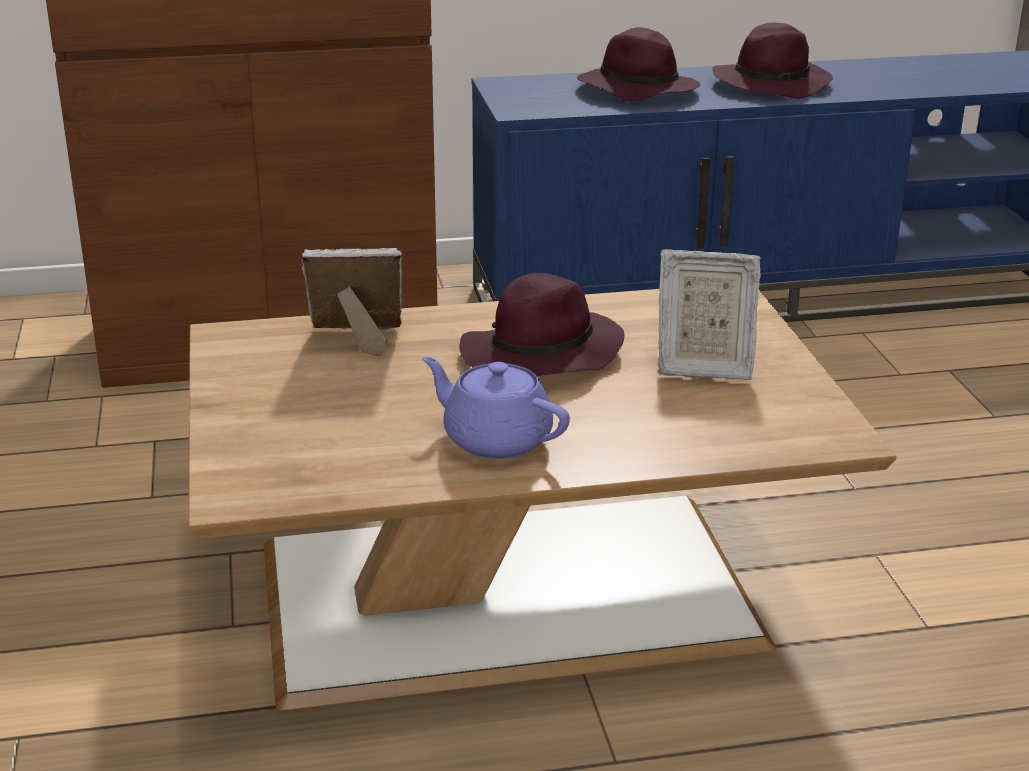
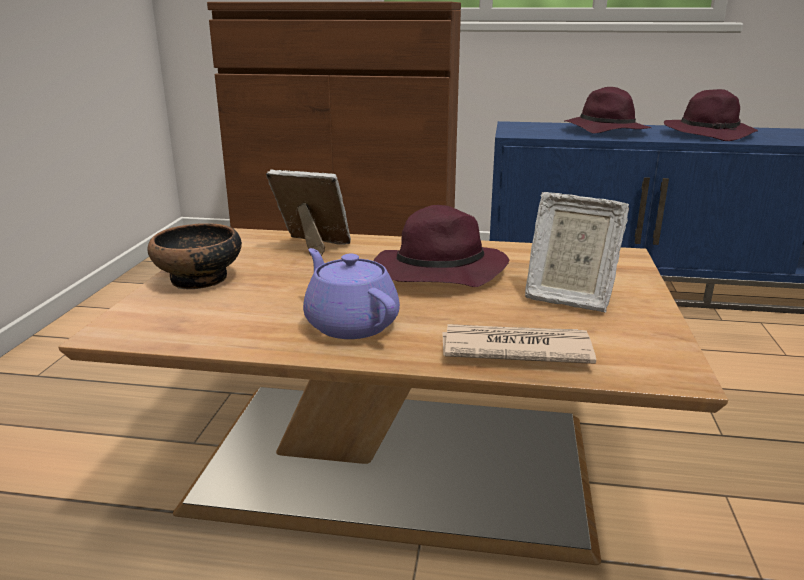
camera: 20 degrees right, 5 degrees down
none -> bowl [148,223,242,289]
none -> newspaper [442,324,596,364]

